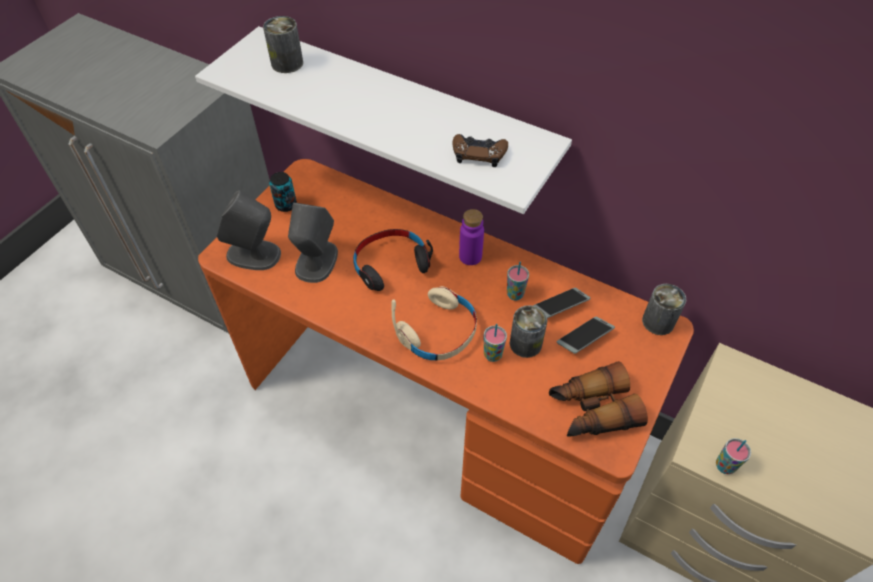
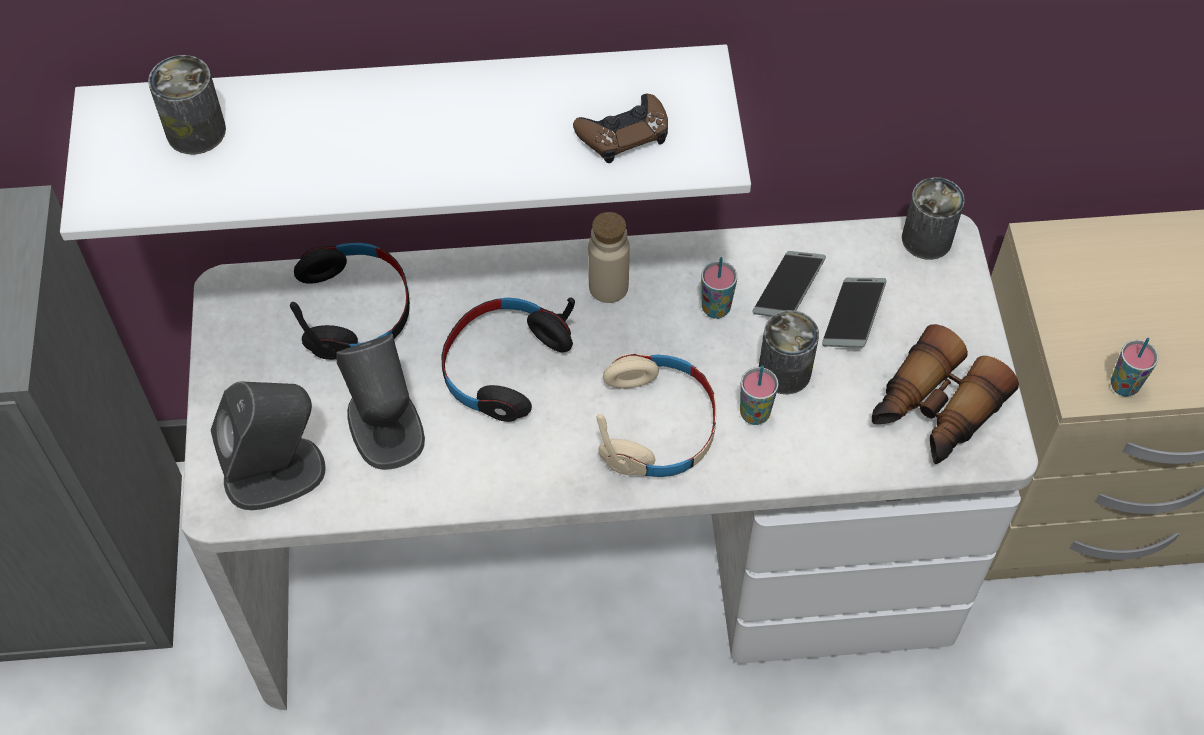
camera: 35 degrees left, 5 degrees up
orange desk [198,159,694,564] -> white desk [181,214,1038,710]
can [269,172,297,212] -> none
purple bottle [459,209,484,265] -> beige bottle [588,212,630,303]
none -> black headphones [290,243,410,360]

